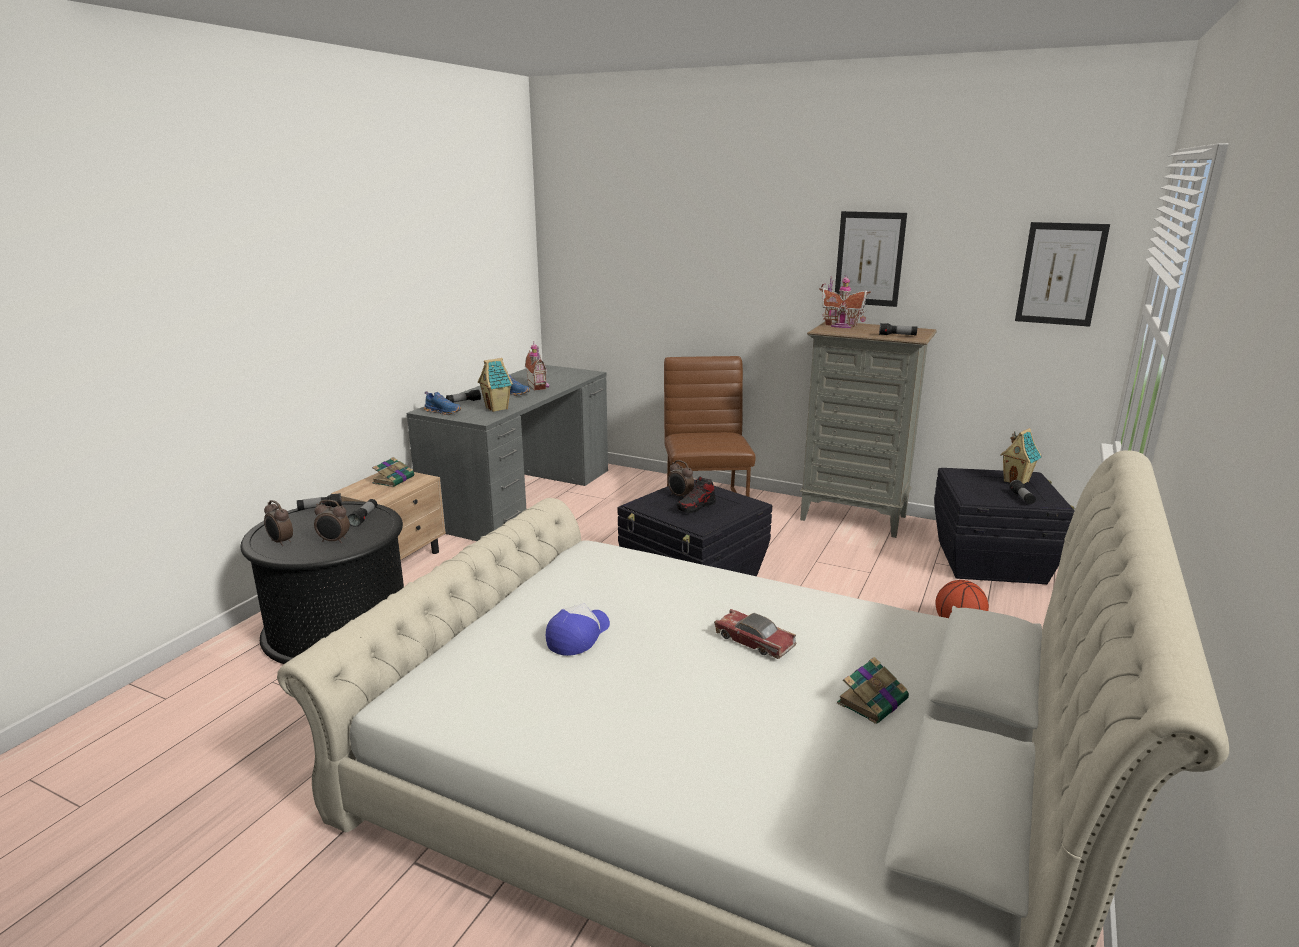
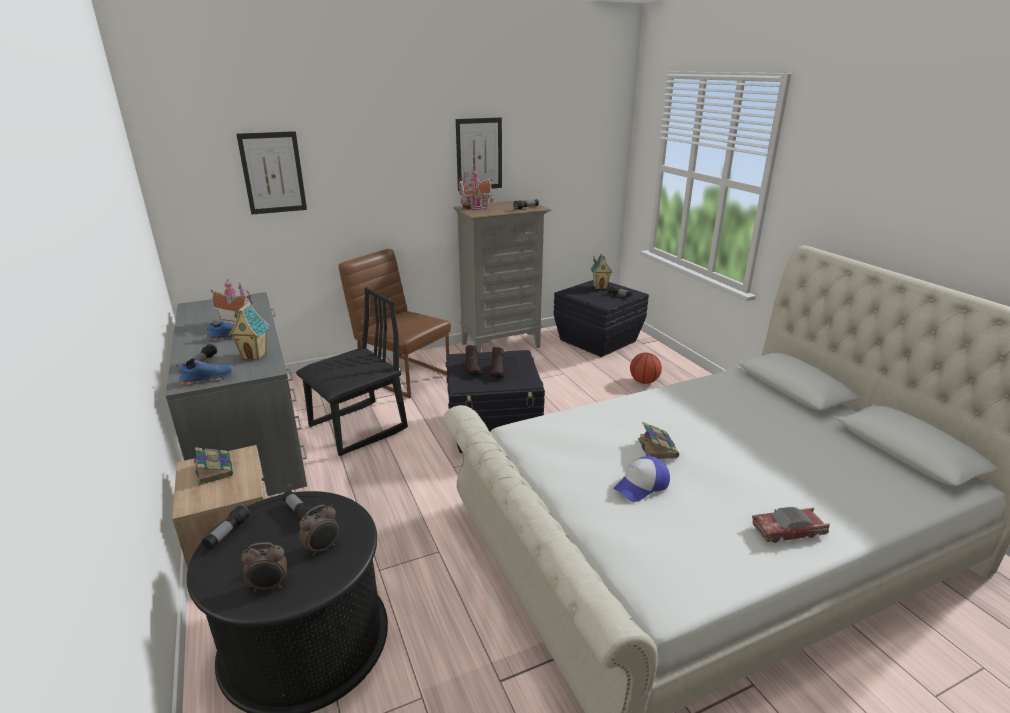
camera: 50 degrees left, 5 degrees up
cap [546,603,610,656] -> cap turned 105 degrees counterclockwise [613,456,670,502]
alarm clock [667,460,694,498] -> shoe [465,345,482,376]
toy car [714,609,796,659] -> toy car moved to [752,507,830,543]
book [837,657,909,724] -> book moved to [638,422,679,459]
picture [1015,222,1110,327] -> picture moved to [236,131,307,215]
none -> black chair [296,288,408,456]

